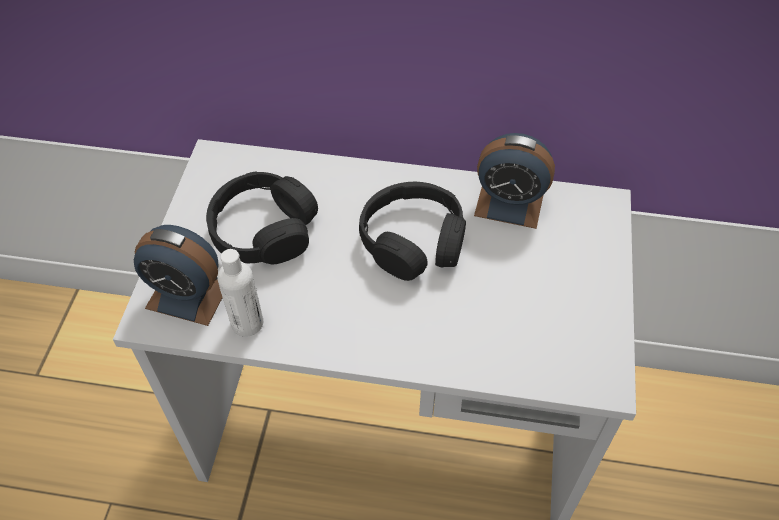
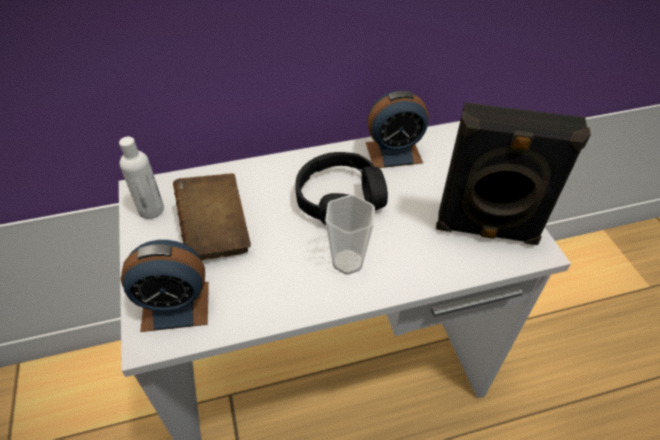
camera: 25 degrees left, 5 degrees down
black headphones [206,171,318,264] -> brown book [173,173,251,260]
white bottle [217,249,263,337] -> white bottle moved to [119,137,164,219]
none -> cup [325,195,375,275]
none -> black speaker [436,102,591,245]

